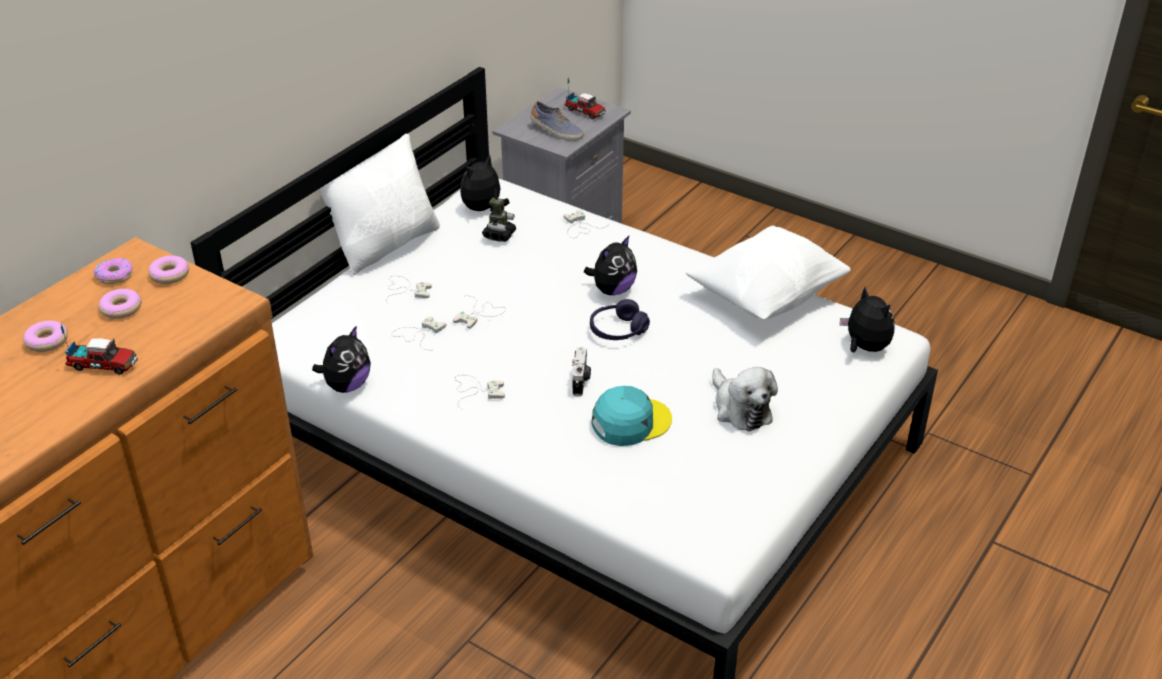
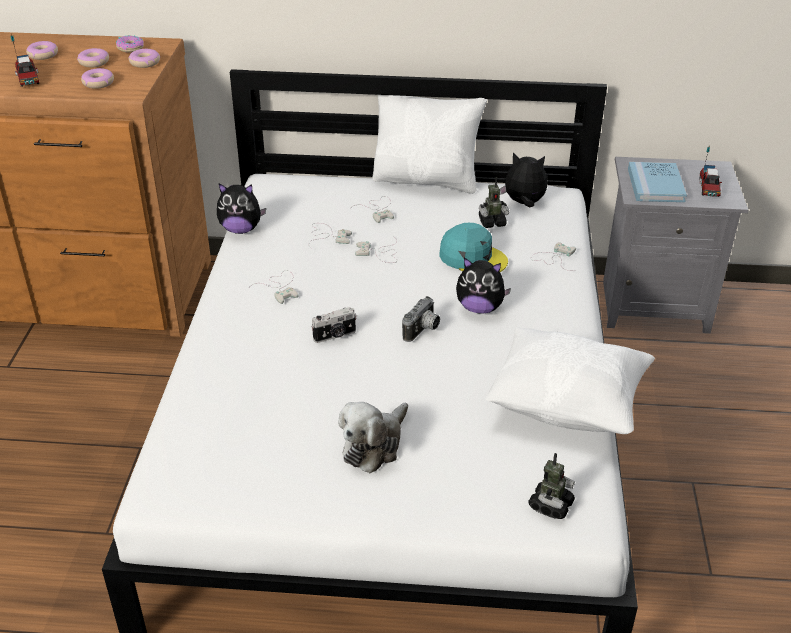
camera: 60 degrees right, 0 degrees up
shoe [530,101,584,140] -> blue book [628,162,687,202]
purple headphones [590,299,650,340] -> camera [402,296,440,342]
turquoise cap [592,386,672,446] -> turquoise cap moved to [439,223,508,272]
plush toy [840,287,894,352] -> toy robot [528,453,575,519]
none -> donut [81,68,114,89]

